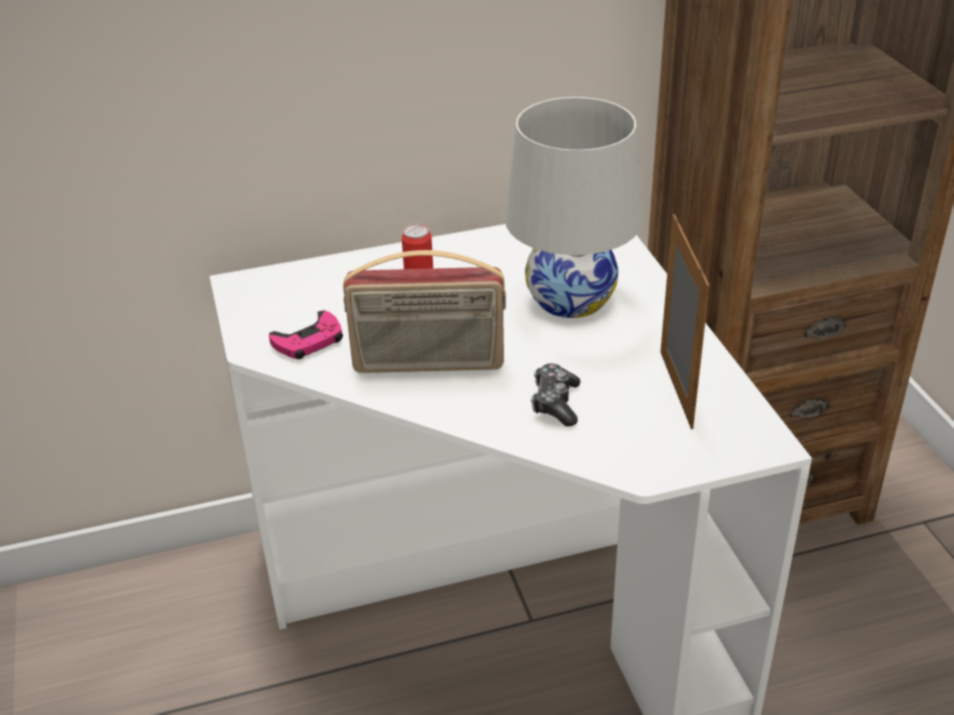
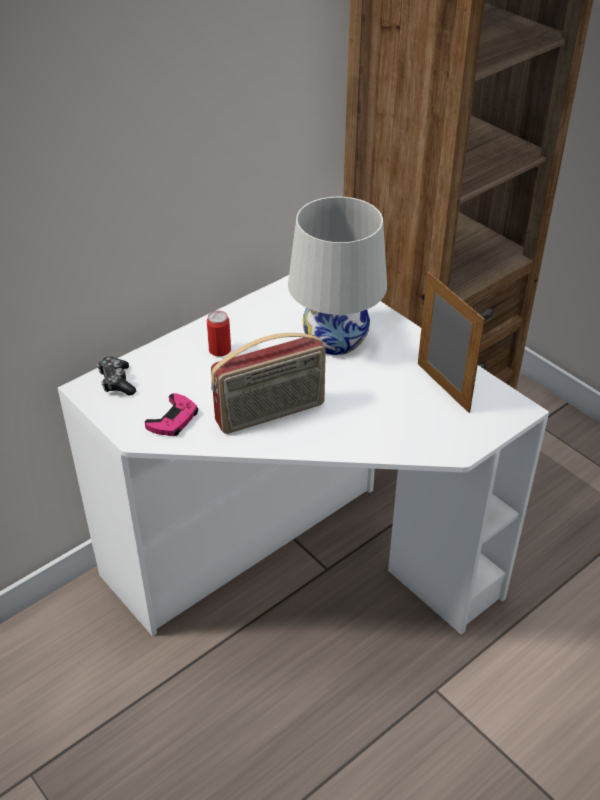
camera: 25 degrees left, 5 degrees up
game controller [531,363,580,426] -> game controller moved to [97,356,136,396]

